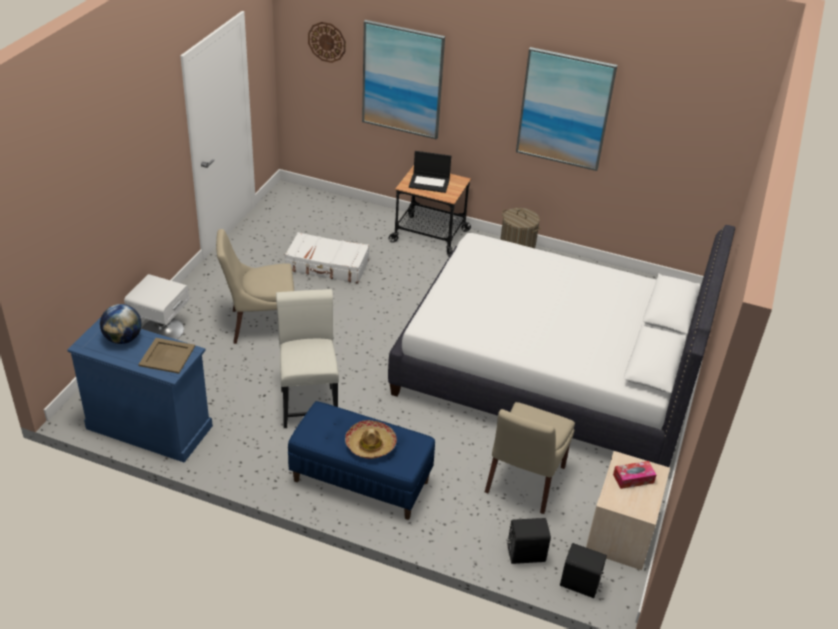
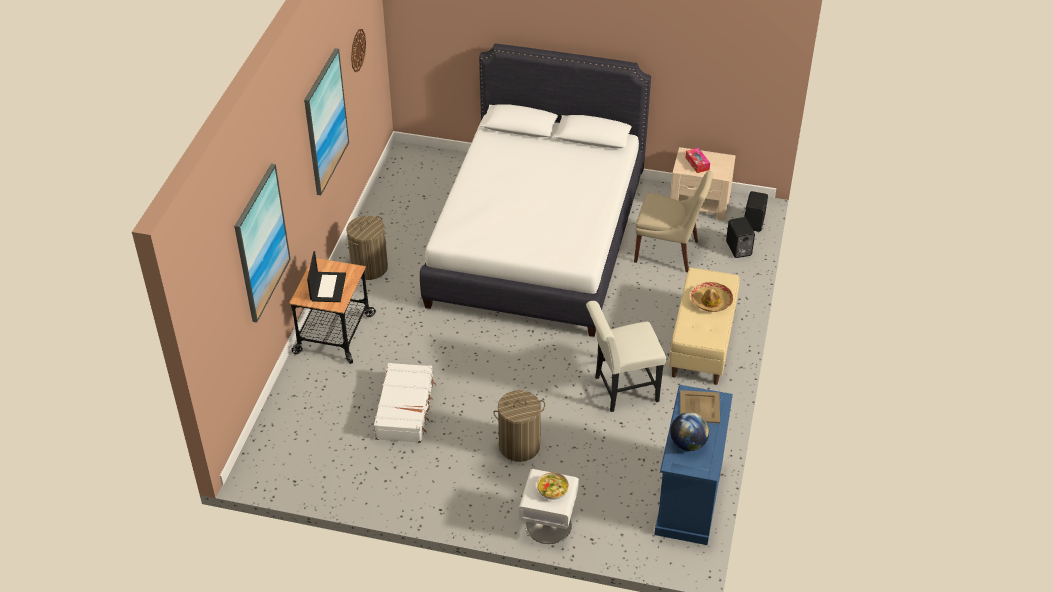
camera: 95 degrees left, 5 degrees up
beige chair [216,229,294,344] -> laundry basket [493,390,545,462]
blue bench [288,401,435,520] -> beige bench [669,268,740,385]
wall clock [308,22,346,63] -> wall clock moved to [351,29,366,72]
none -> bowl [537,472,569,500]

